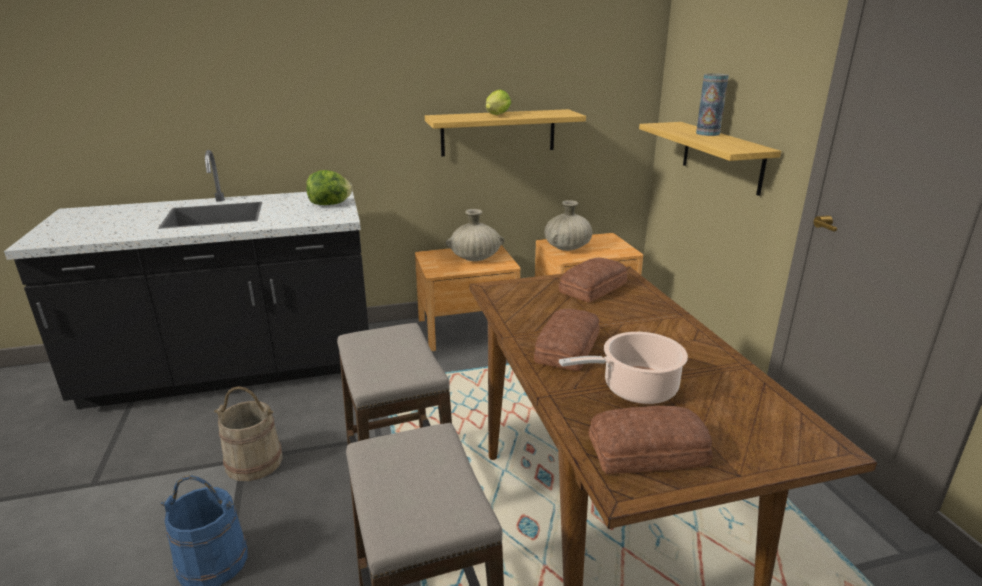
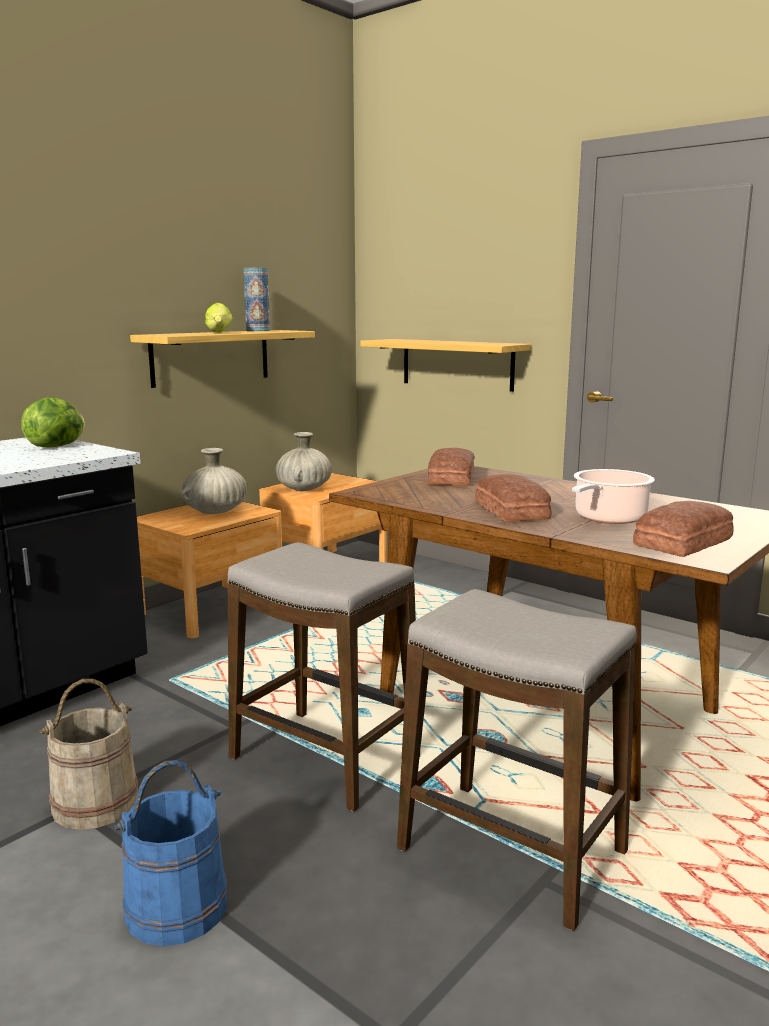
camera: 35 degrees left, 10 degrees down
vase [696,73,729,136] -> vase moved to [243,268,270,331]

